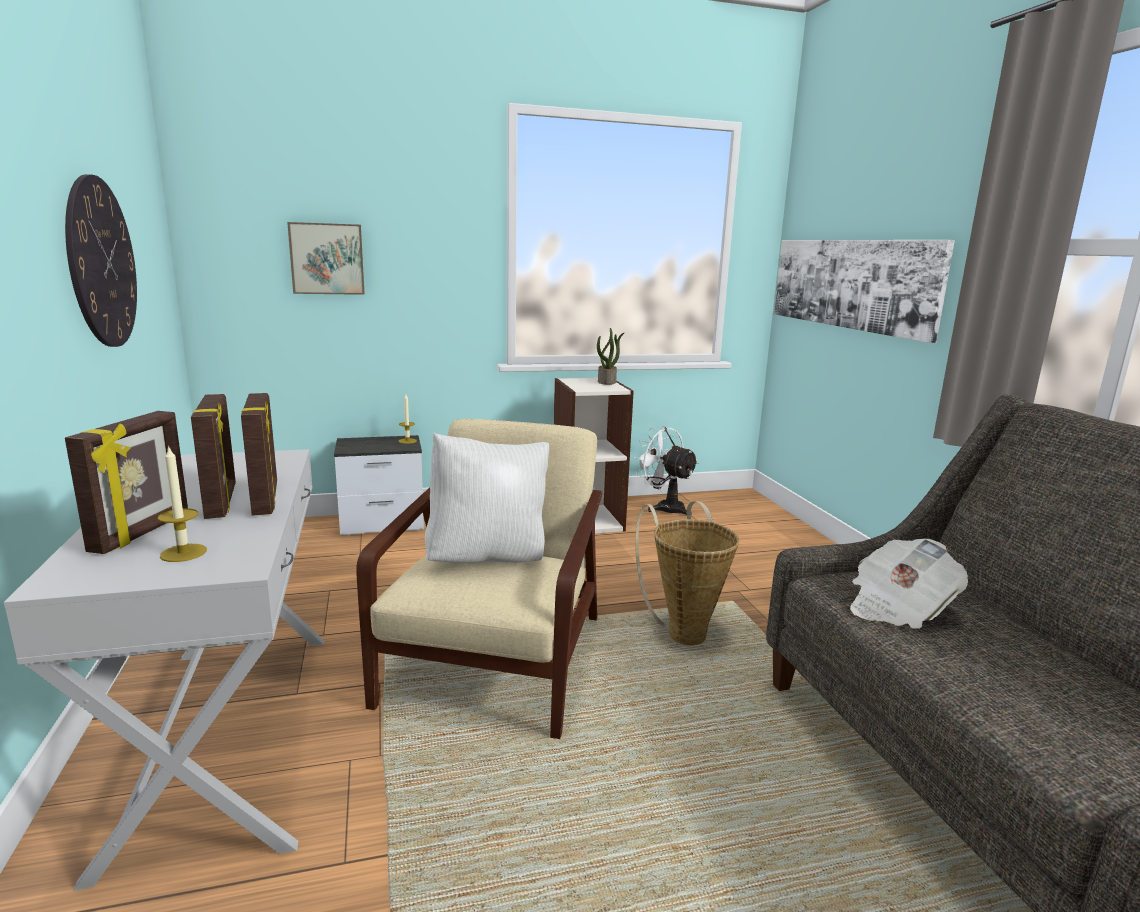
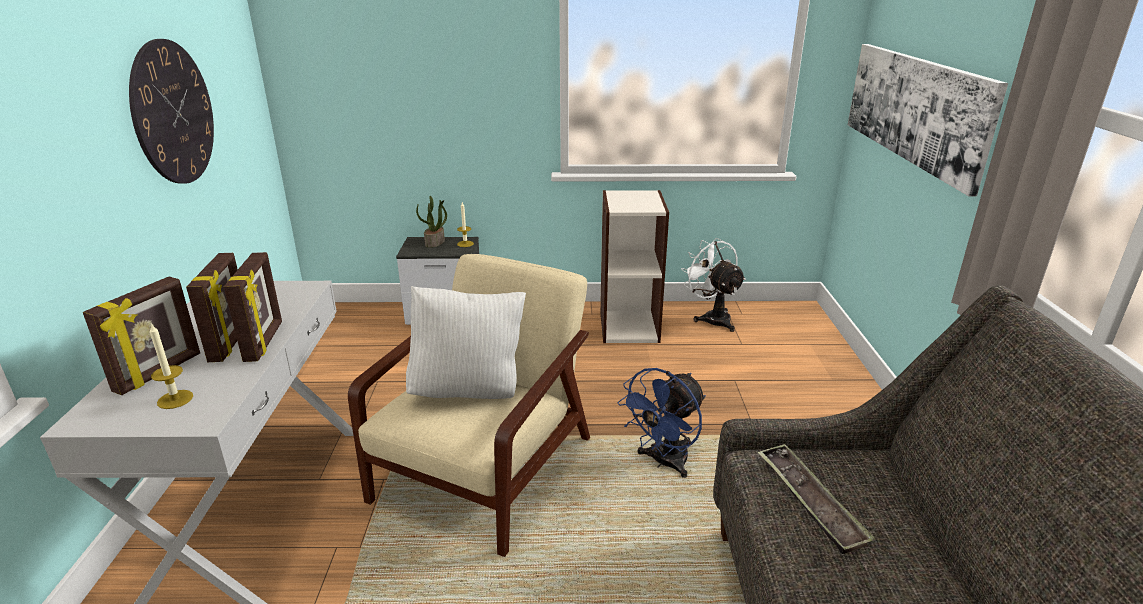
camera: 15 degrees right, 10 degrees up
picture [287,222,365,295] -> none
potted plant [597,328,624,385] -> potted plant moved to [416,196,447,248]
basket [635,501,739,645] -> blue fan [618,368,706,478]
newspaper [850,539,968,629] -> tray [758,444,875,554]

